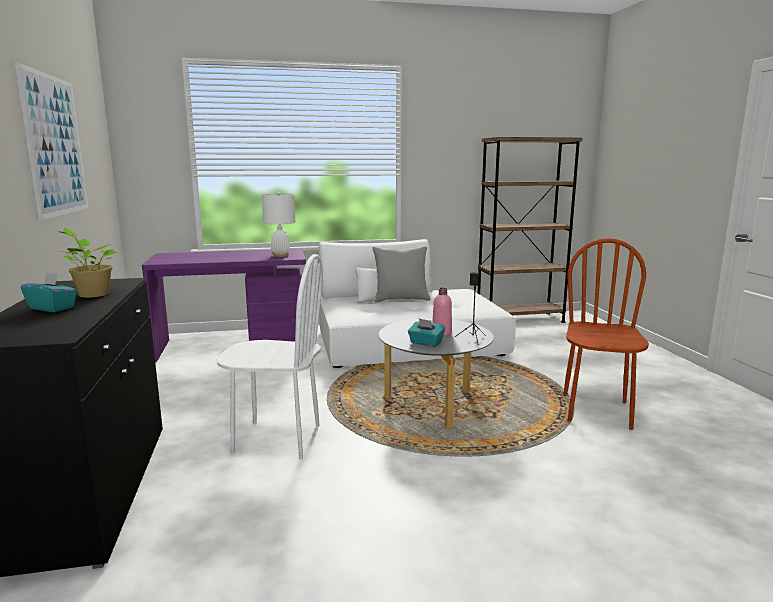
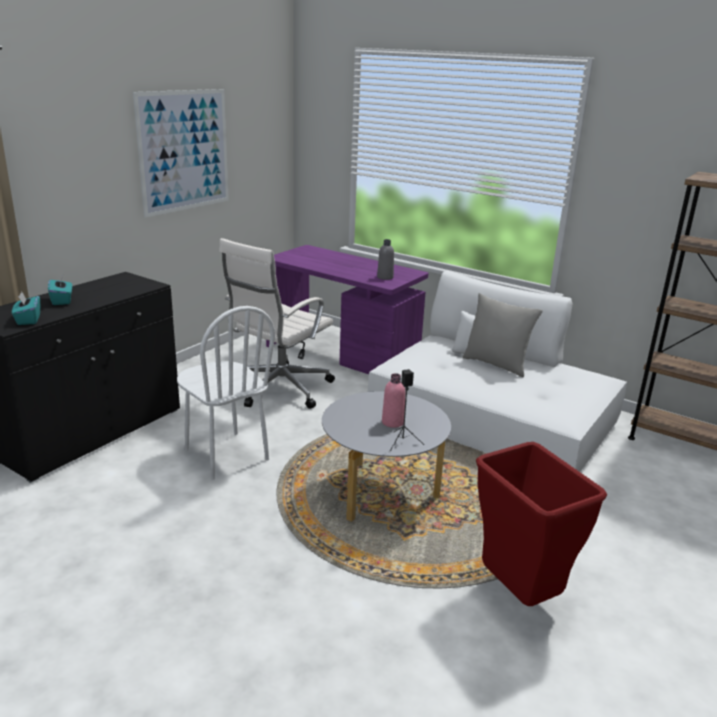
camera: 45 degrees right, 10 degrees up
potted plant [58,228,117,298] -> none
white table lamp [262,192,295,257] -> grey bottle [377,239,394,280]
turquoise tissue box [408,318,445,347] -> turquoise tissue box moved to [12,292,40,325]
brown chair [563,238,649,430] -> red trash can [476,442,607,606]
none -> white office chair [219,238,335,409]

